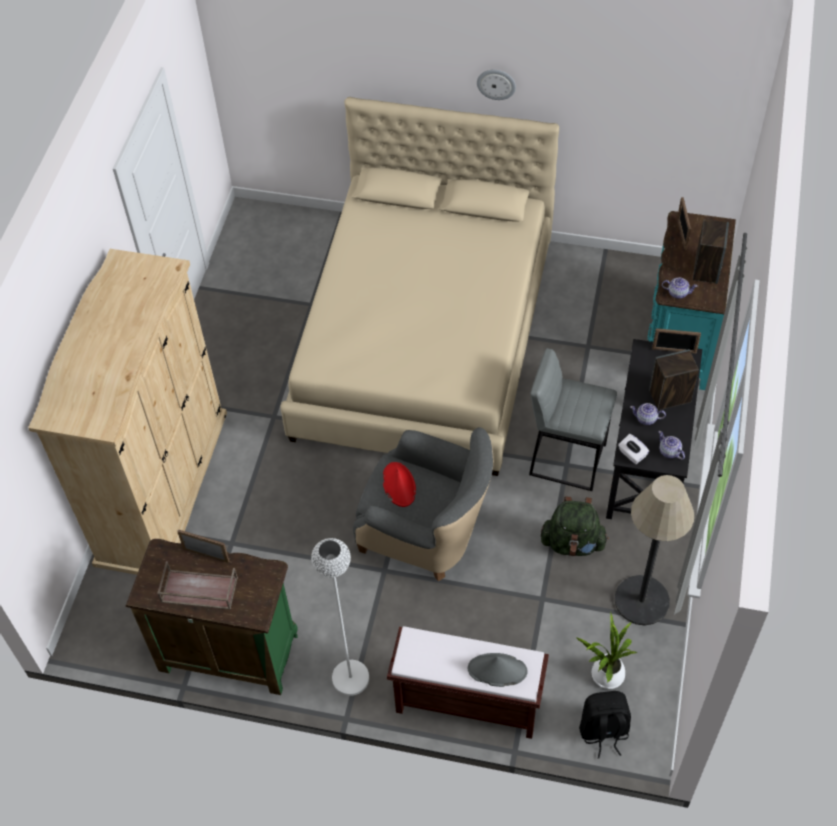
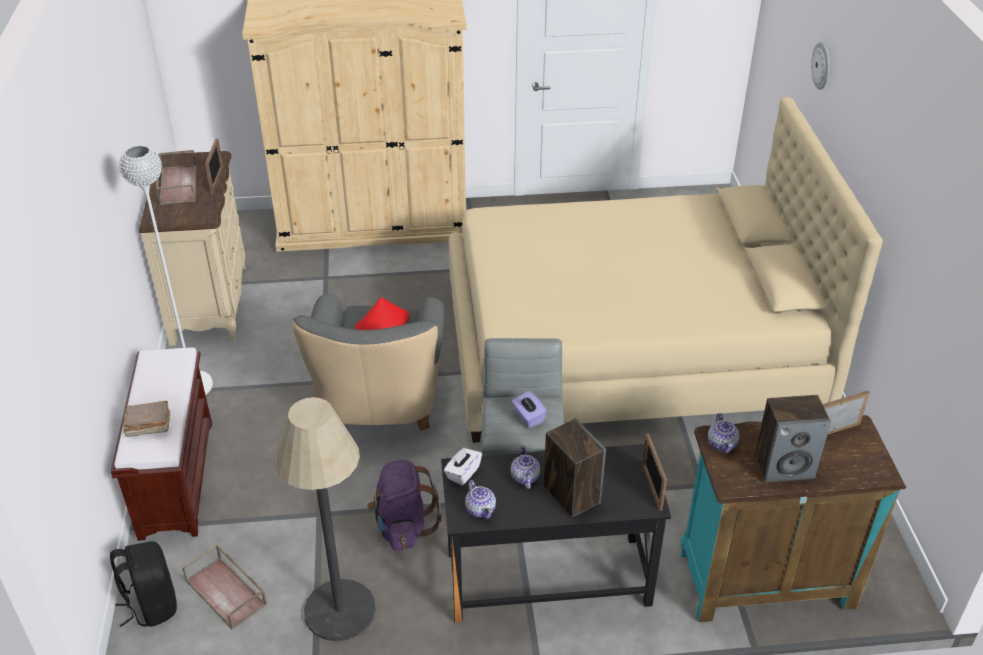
camera: 70 degrees right, 15 degrees down
green dresser [126,539,298,695] -> beige dresser [139,151,246,346]
grey hat [468,653,528,687] -> brown book [123,401,170,437]
wall clock [477,70,516,100] -> wall clock moved to [811,42,829,90]
green backpack [541,497,609,556] -> purple backpack [367,460,441,551]
potted plant [577,613,638,689] -> brown tray [182,544,267,630]
teapot [658,431,685,460] -> teapot turned 120 degrees clockwise [465,480,496,519]
none -> purple tissue box [512,391,547,428]

